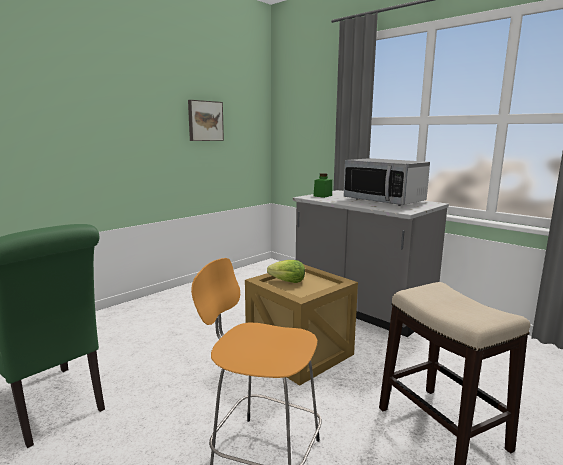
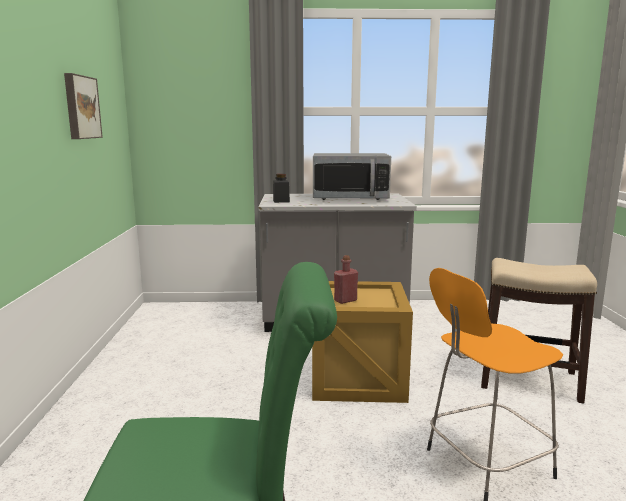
camera: 45 degrees left, 0 degrees up
lettuce [267,260,305,283] -> red bottle [334,255,358,304]
green jar [313,173,332,198] -> black jar [273,174,290,203]

